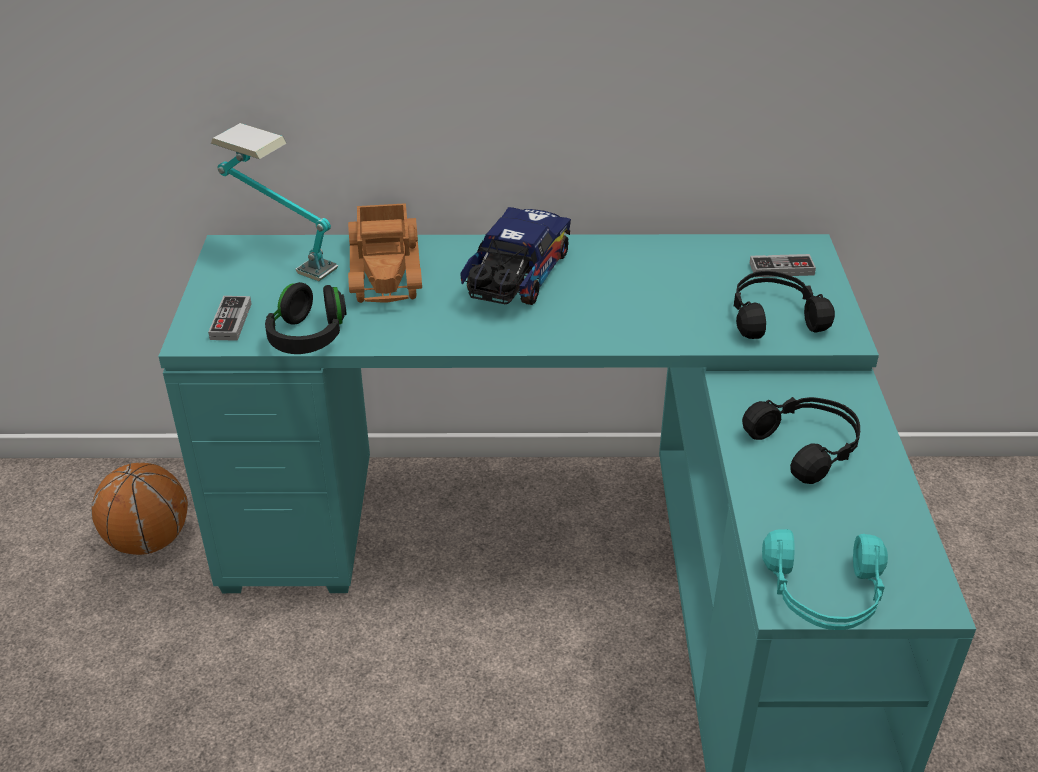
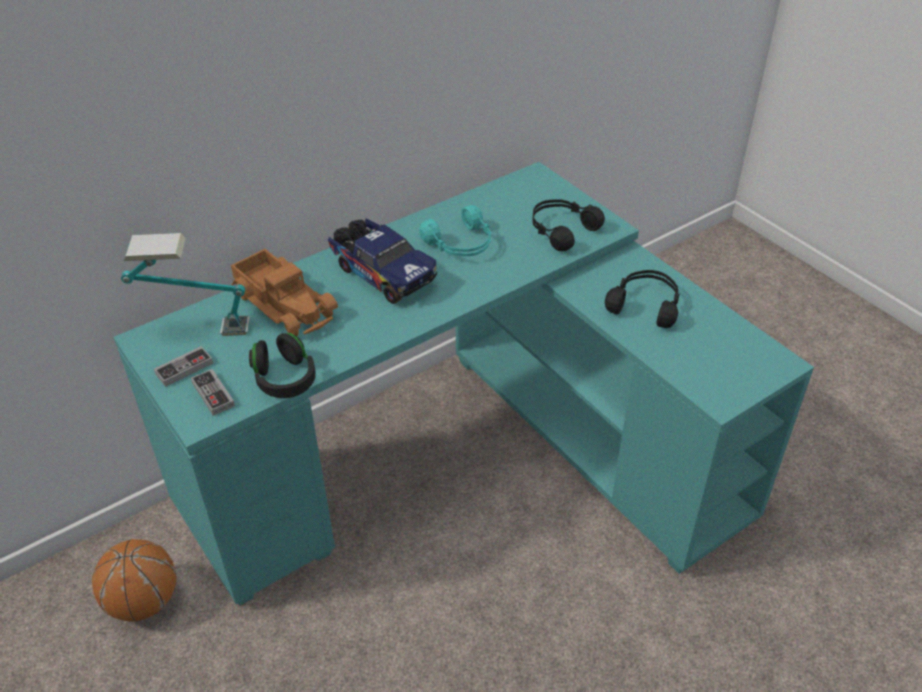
camera: 35 degrees left, 5 degrees up
toy truck [460,207,571,305] -> toy truck turned 150 degrees clockwise [328,218,437,304]
game controller [749,254,816,277] -> game controller moved to [154,346,213,387]
turquoise headphones [762,529,888,630] -> turquoise headphones moved to [419,205,491,256]

